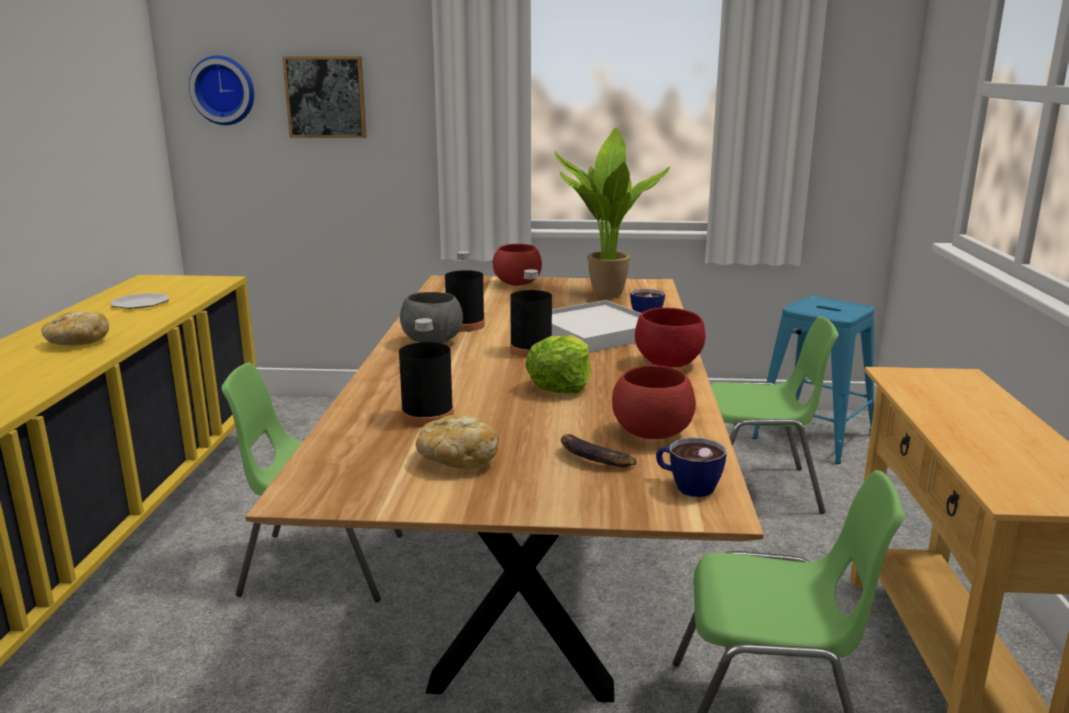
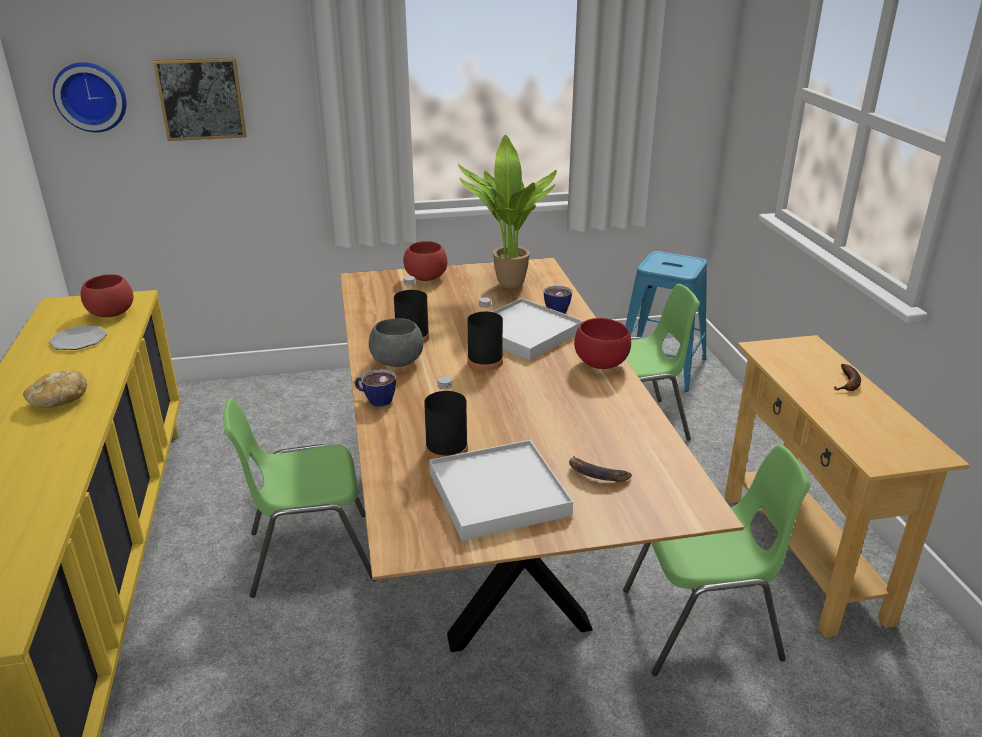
camera: 15 degrees left, 10 degrees up
bread [416,414,499,469] -> white tray [429,440,573,541]
lettuce [525,335,591,393] -> none
red bowl [612,365,696,439] -> red bowl moved to [81,274,134,317]
cup [656,438,727,497] -> cup moved to [355,369,396,407]
none -> banana [833,364,861,391]

